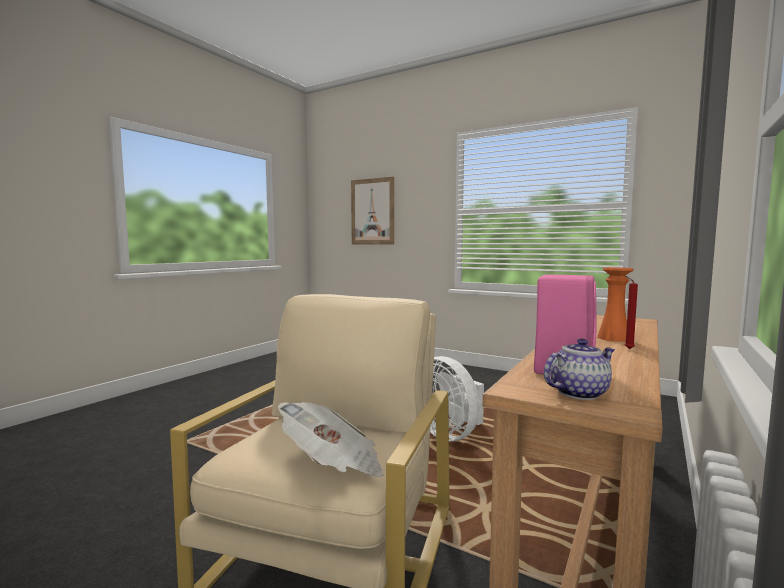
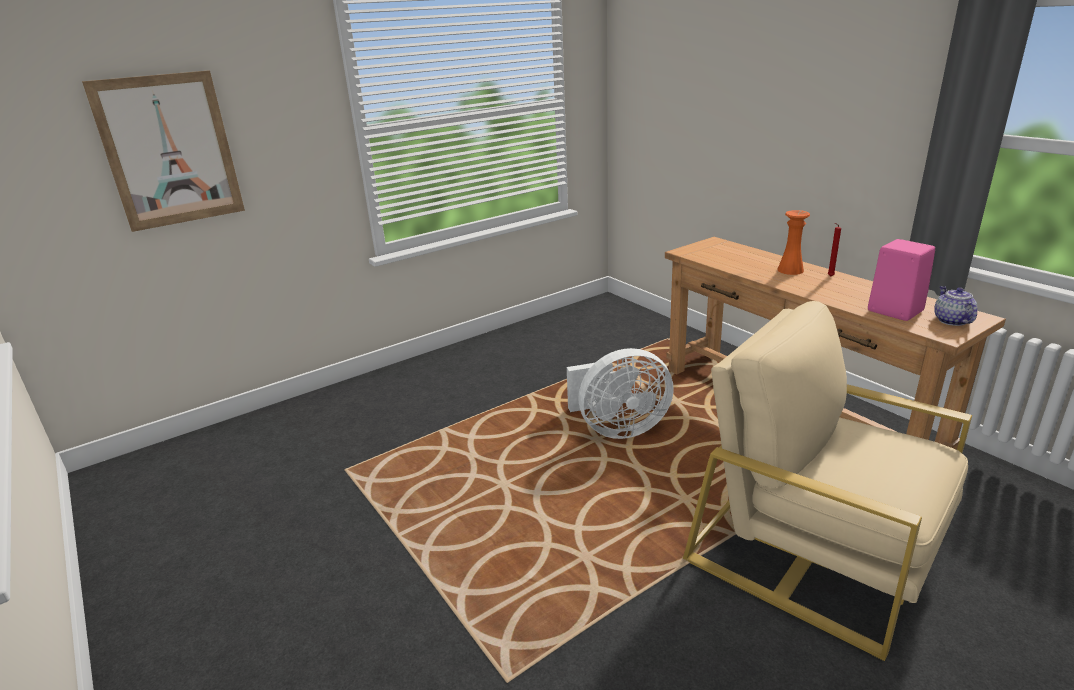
camera: 65 degrees left, 20 degrees up
newspaper [278,402,384,477] -> none

